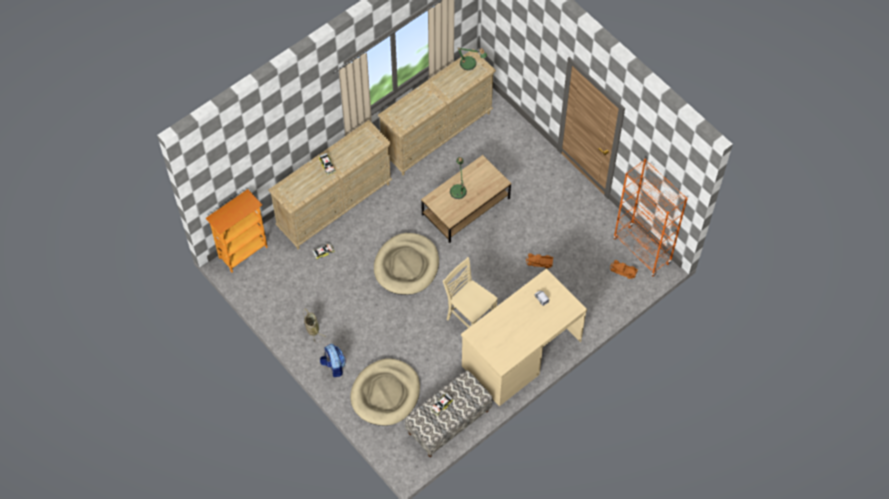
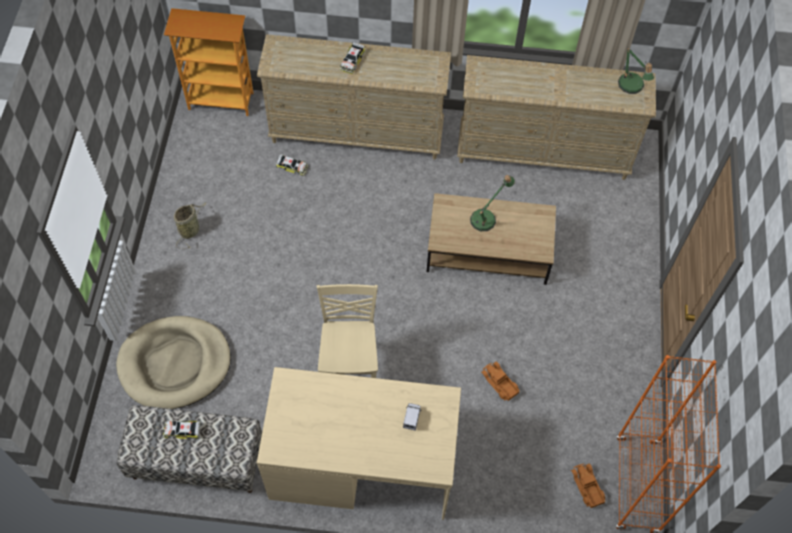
camera: 45 degrees right, 0 degrees up
backpack [320,344,346,377] -> none
beige dog bed [374,233,439,295] -> none

